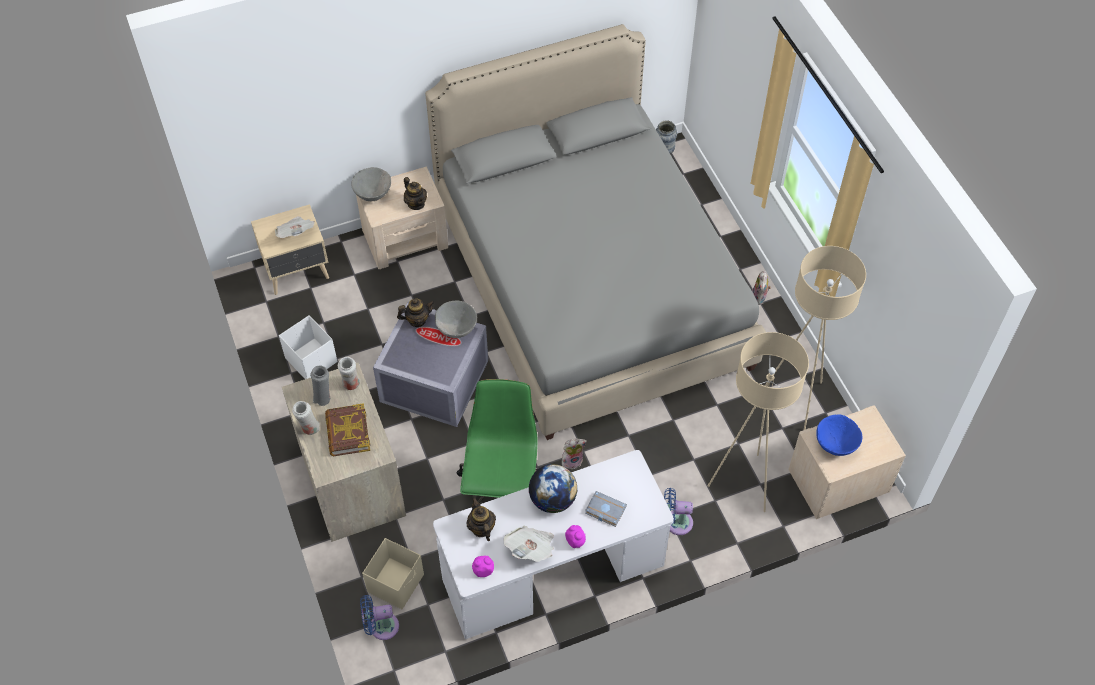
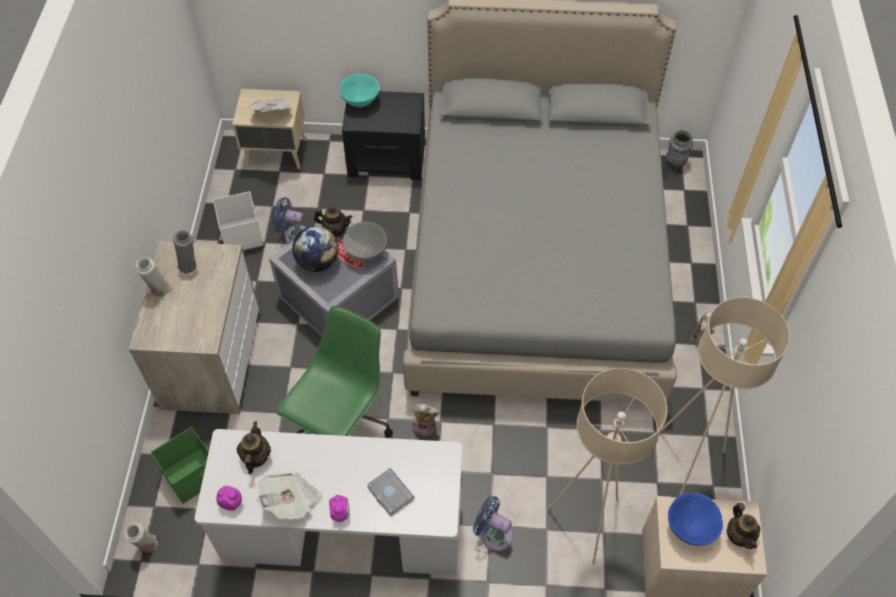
camera: 25 degrees right, 0 degrees up
book [325,403,370,456] -> none
white vase [338,357,360,390] -> white vase moved to [124,523,158,553]
grey bowl [351,167,391,201] -> turquoise bowl [339,74,380,107]
beige nightstand [356,166,448,269] -> black nightstand [342,91,425,180]
blue fan [360,595,399,640] -> blue fan moved to [272,197,306,244]
beige storage box [362,538,424,609] -> green storage box [150,427,209,504]
teapot [404,177,427,210] -> teapot moved to [727,503,760,549]
globe [529,464,578,513] -> globe moved to [292,226,339,272]

